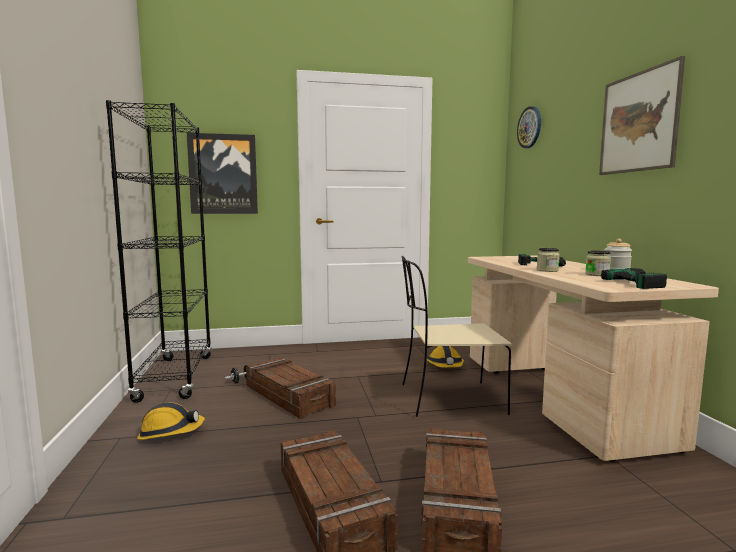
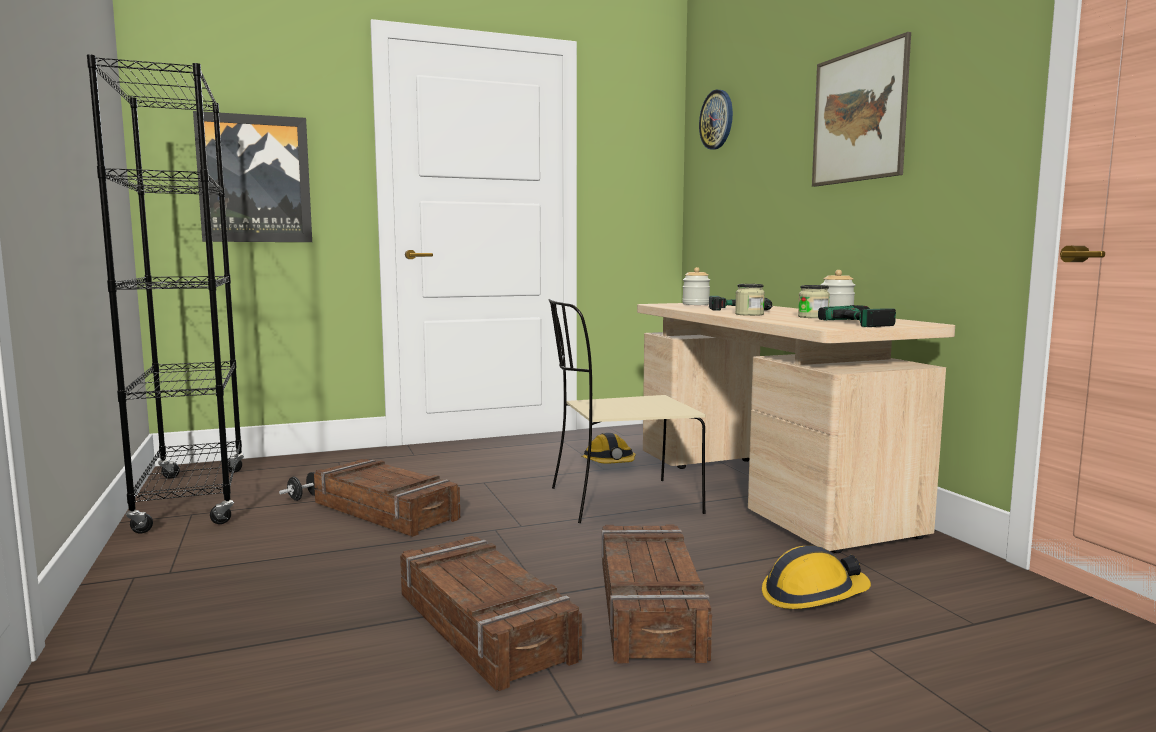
camera: 10 degrees left, 0 degrees up
hard hat [137,402,205,440] -> hard hat moved to [762,546,871,609]
none -> jar [682,267,710,305]

